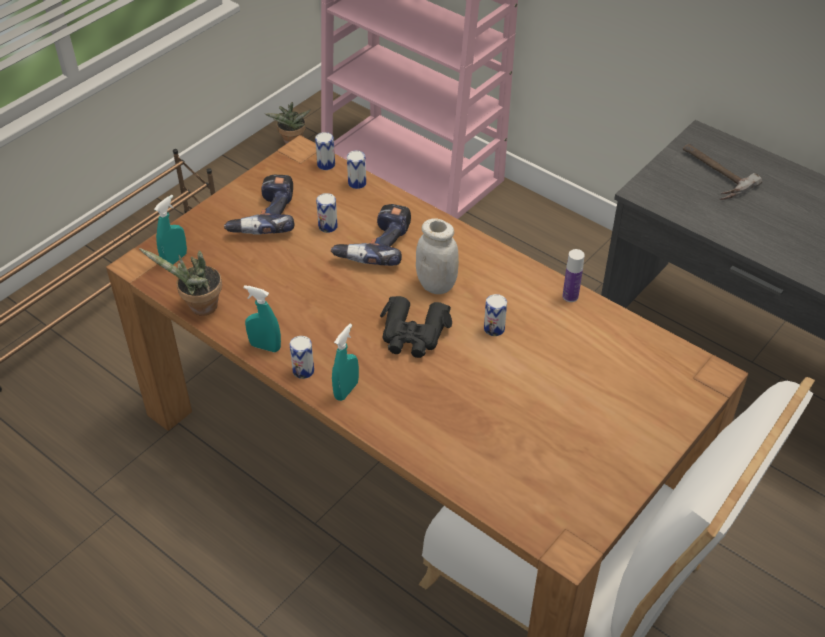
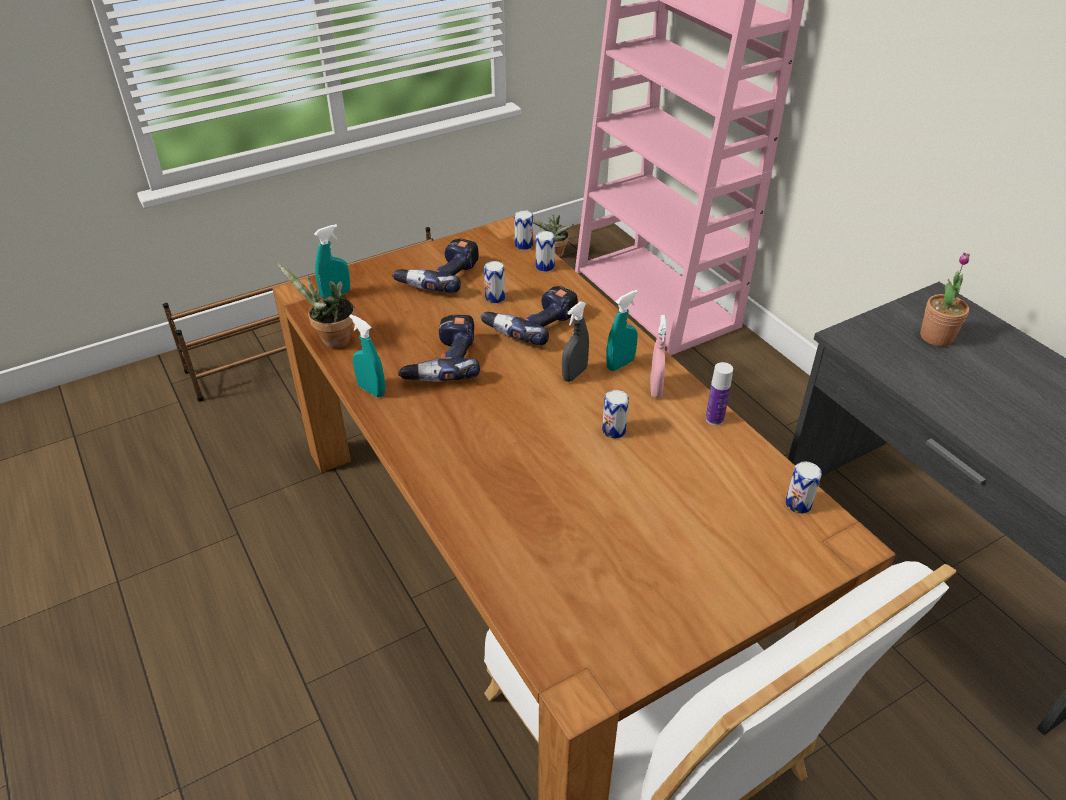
camera: 20 degrees right, 5 degrees down
can [289,336,314,379] -> can moved to [786,461,822,514]
turquoise spray bottle [332,324,359,401] -> turquoise spray bottle moved to [606,290,638,371]
black binoculars [380,296,452,358] -> none
white jar [416,218,459,294] -> grey spray bottle [562,301,589,382]
hammer [683,144,762,200] -> potted plant [920,253,970,346]
none -> power drill [398,315,480,382]
none -> pink spray bottle [650,315,667,398]

